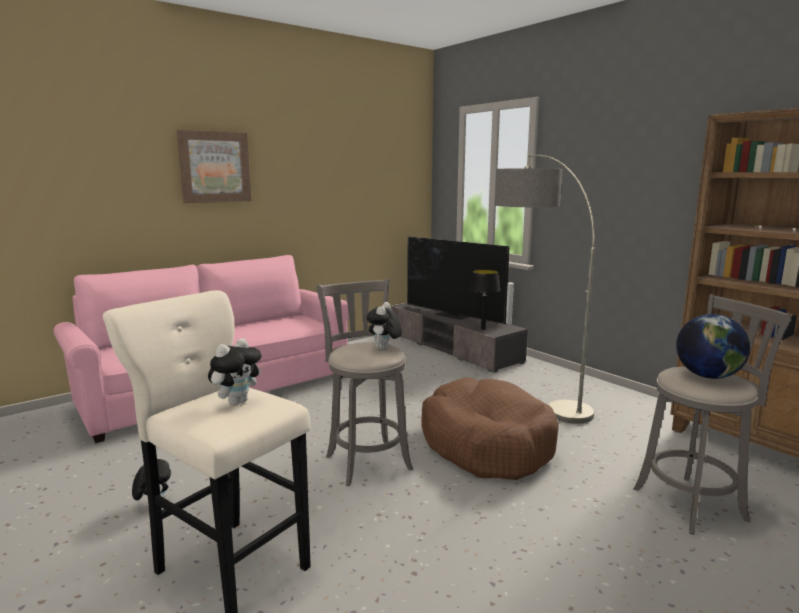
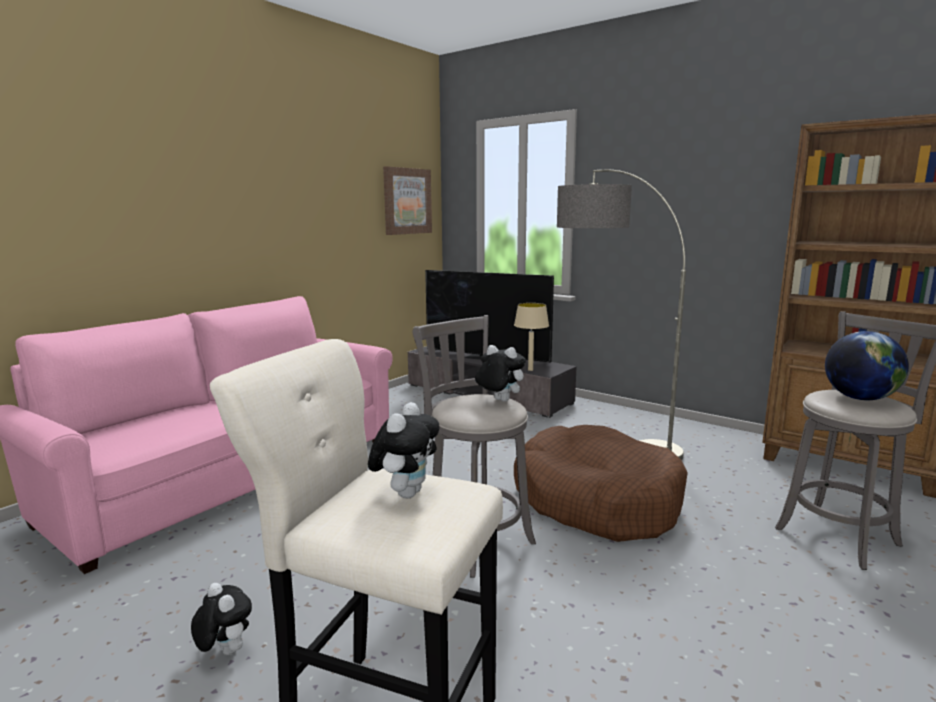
camera: 15 degrees left, 0 degrees up
picture [177,130,251,203] -> picture moved to [383,166,432,235]
plush toy [367,302,402,349] -> plush toy turned 120 degrees clockwise [475,345,526,402]
black table lamp [469,269,500,330] -> beige table lamp [514,303,549,371]

